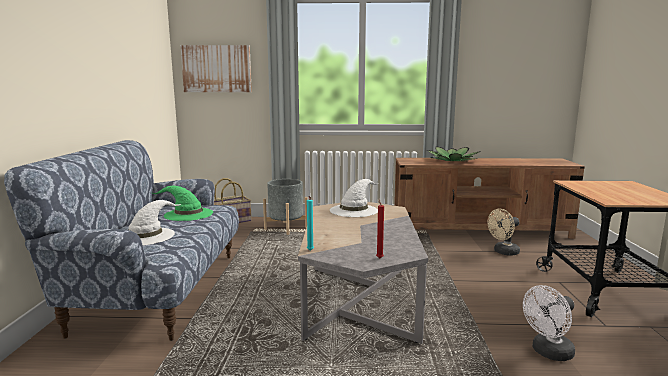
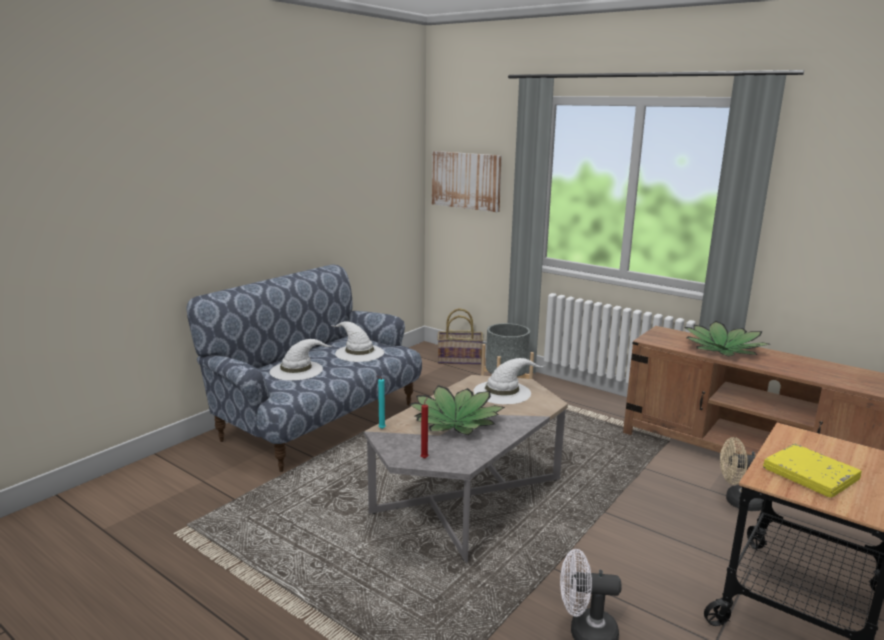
camera: 35 degrees right, 5 degrees up
green hat [152,186,213,221] -> white hat [332,321,384,362]
none -> potted plant [409,385,505,435]
none -> yellow book [763,443,862,498]

